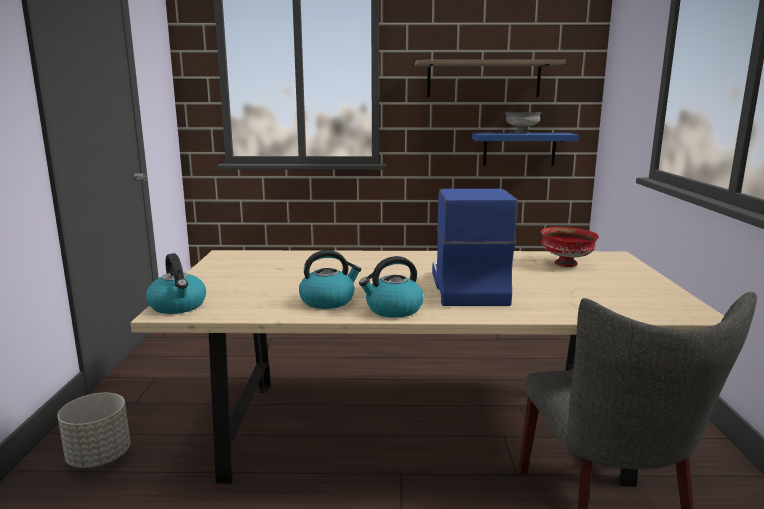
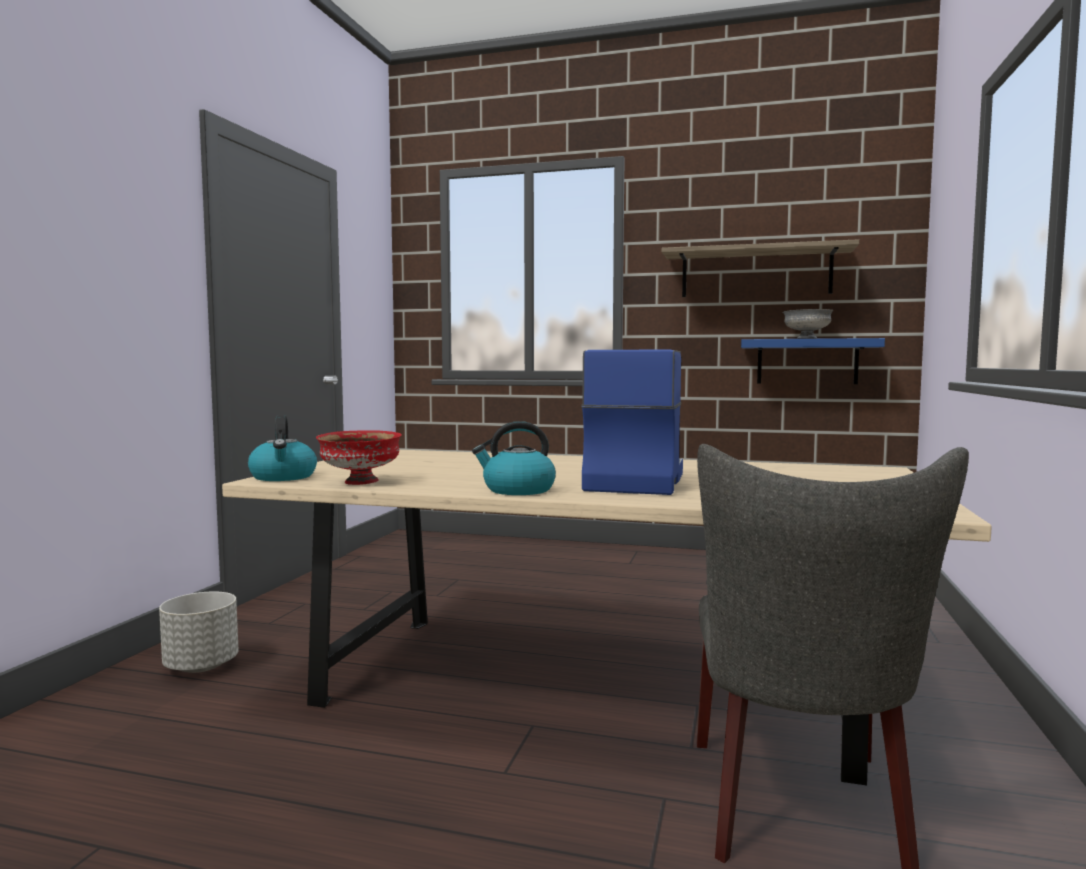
camera: 15 degrees right, 10 degrees down
kettle [299,250,362,309] -> none
red bowl [541,227,599,267] -> red bowl moved to [316,430,402,485]

